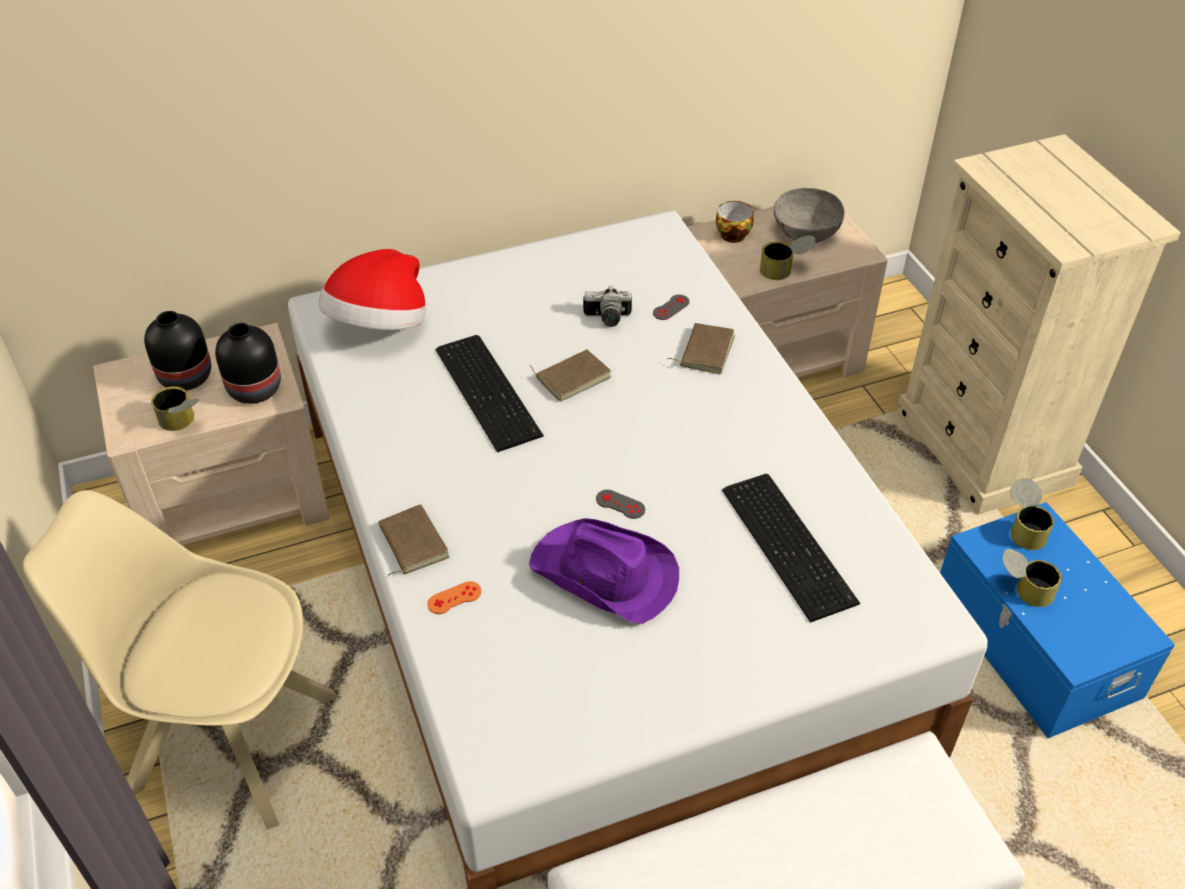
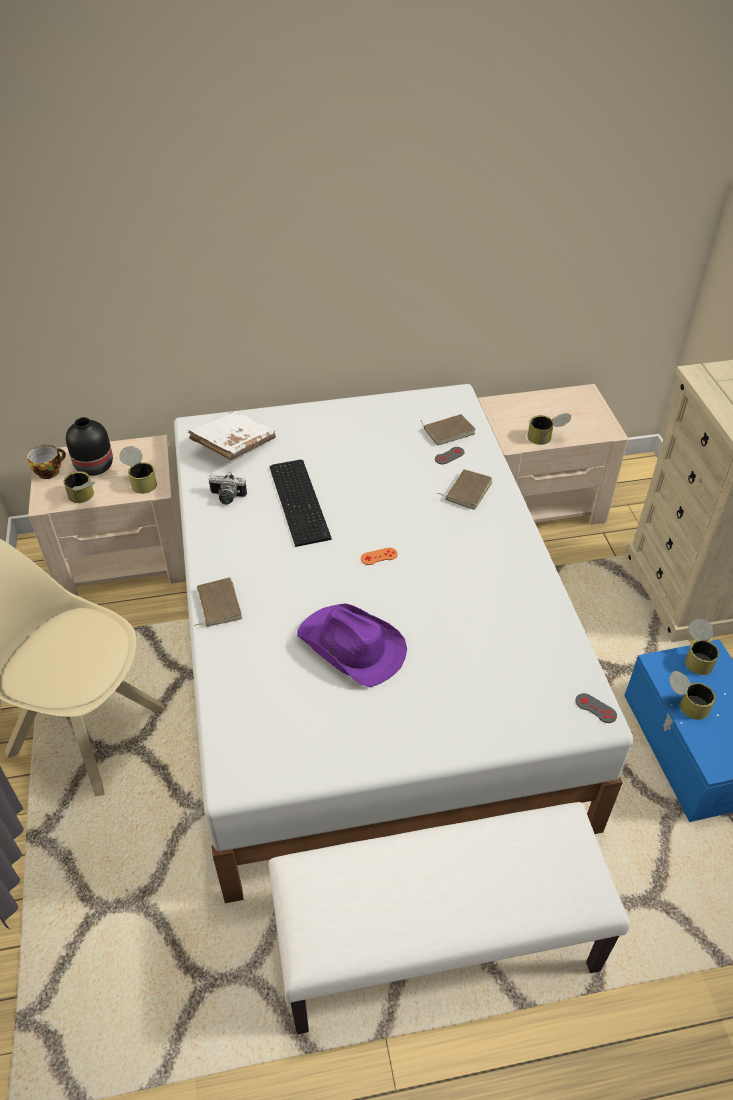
camera: 10 degrees right, 0 degrees up
black vase [215,323,281,404] -> can [120,446,157,494]
hat [319,249,426,330] -> white book [188,411,276,460]
orange game controller [427,581,481,614] -> orange game controller moved to [361,548,398,565]
brown book [530,349,611,402] -> brown book moved to [420,414,476,445]
camera [583,285,632,327] -> camera moved to [209,472,247,505]
grey game controller [596,490,645,519] -> grey game controller moved to [575,693,617,723]
cup [716,201,754,243] -> cup moved to [27,445,66,479]
keyboard [722,474,860,623] -> none
grey bowl [774,188,845,243] -> none

